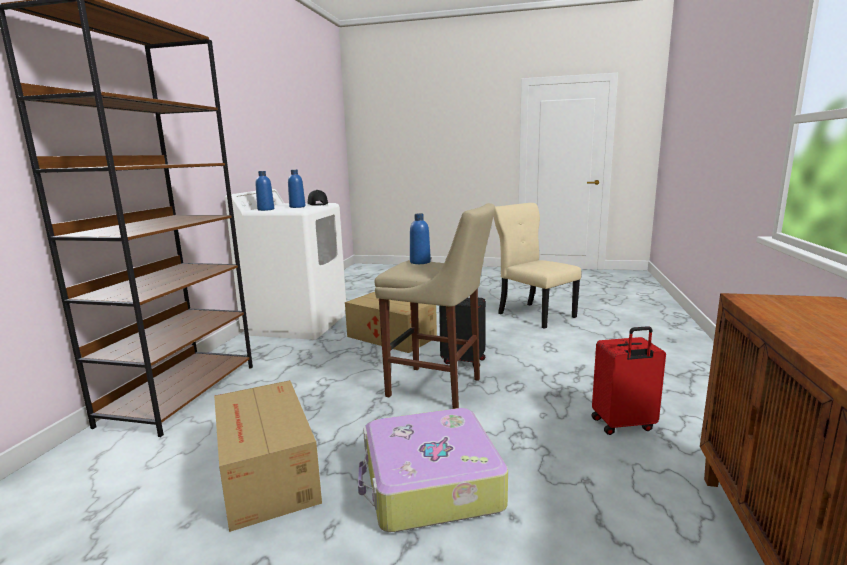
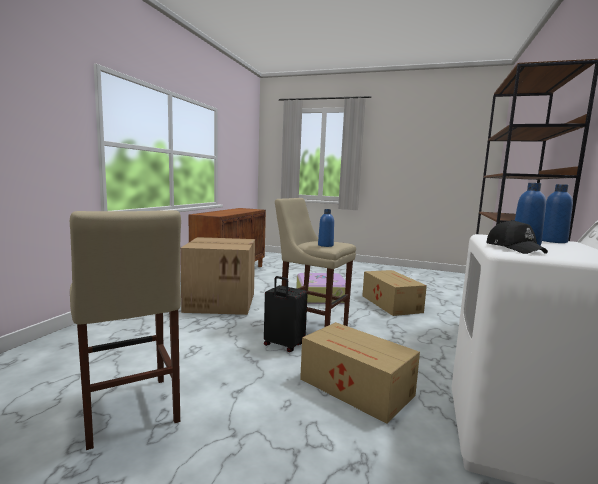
camera: 175 degrees left, 5 degrees down
beige chair [494,203,581,329] -> beige stool [70,210,181,450]
red suitcase [592,326,666,435] -> cardboard box [180,237,255,315]

